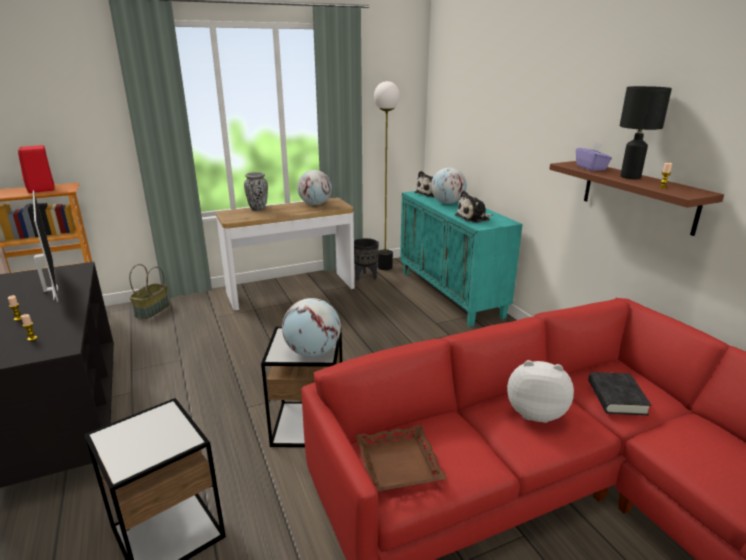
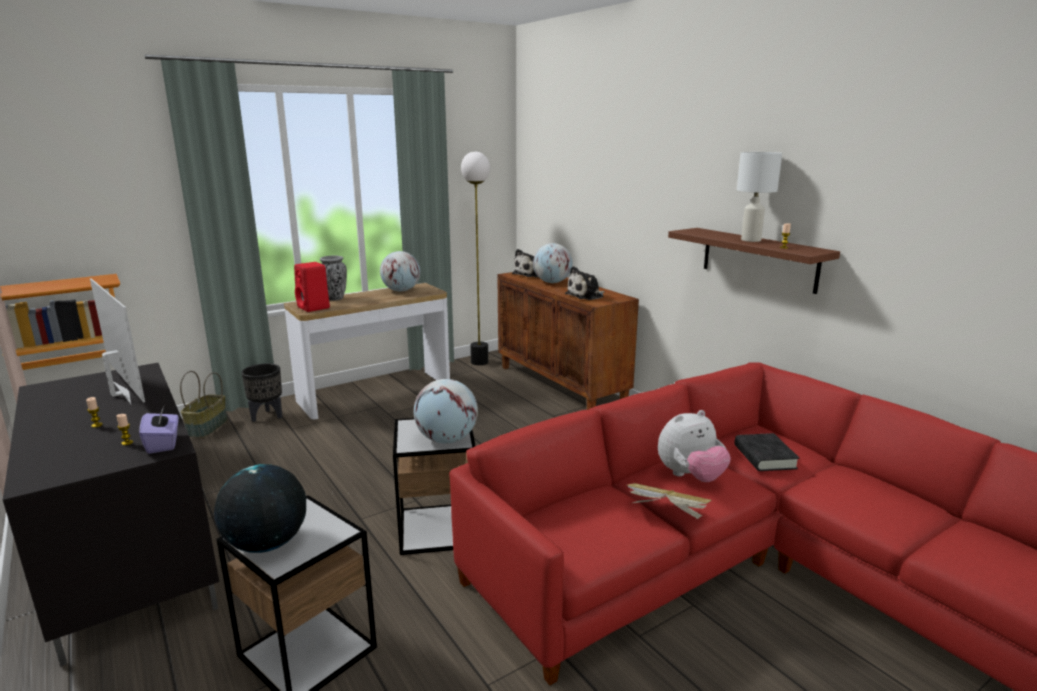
camera: 10 degrees left, 5 degrees down
red speaker [18,145,55,193] -> red speaker moved to [294,262,330,312]
black planter [354,238,379,280] -> black planter moved to [241,363,282,422]
brown tray [356,425,447,492] -> none
turquoise cabinet [400,191,523,327] -> brown cabinet [497,272,639,410]
plush toy [507,360,574,423] -> plush toy turned 150 degrees clockwise [658,410,731,482]
purple tissue box [576,142,612,171] -> purple tissue box moved to [139,406,179,454]
black table lamp [620,86,672,179] -> white table lamp [737,152,782,242]
none -> globe [214,464,306,553]
none -> book [626,483,712,519]

